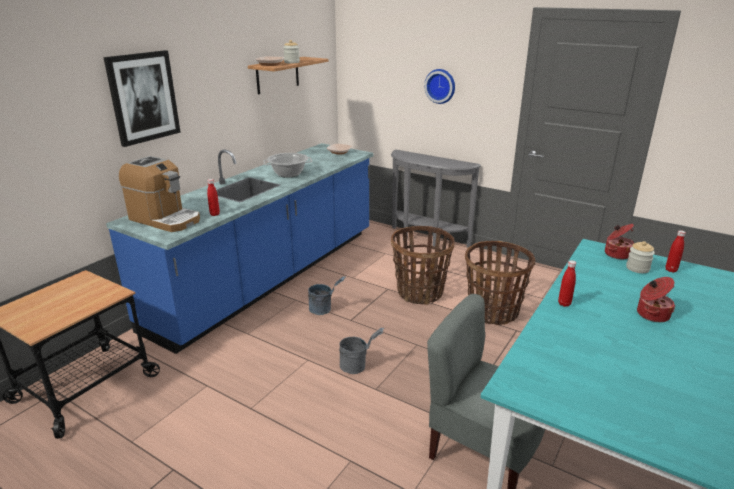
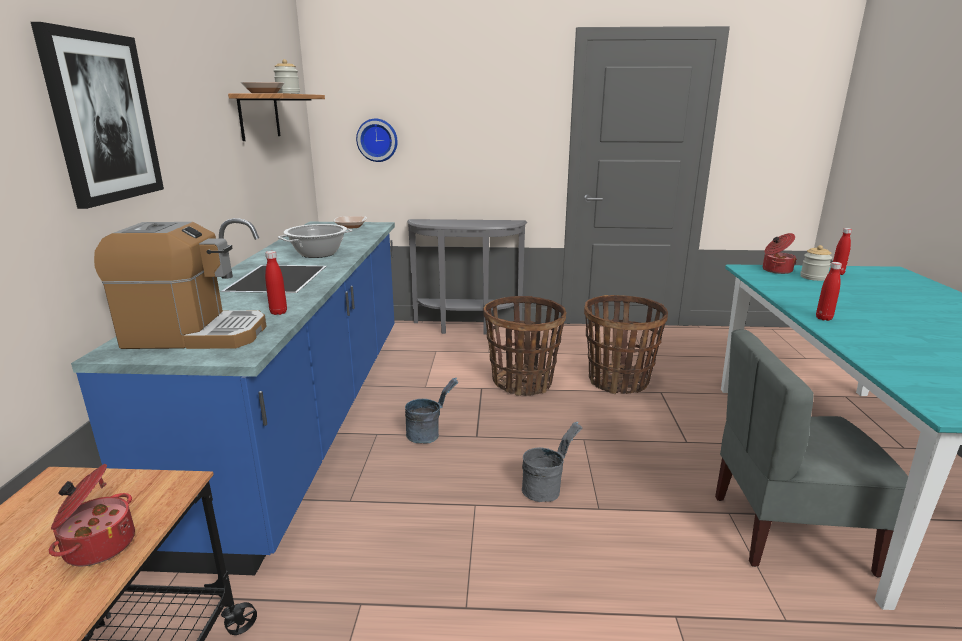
camera: 30 degrees left, 5 degrees down
wall clock [424,69,455,104] -> wall clock moved to [356,119,398,162]
cooking pot [637,277,675,322] -> cooking pot moved to [49,464,135,566]

